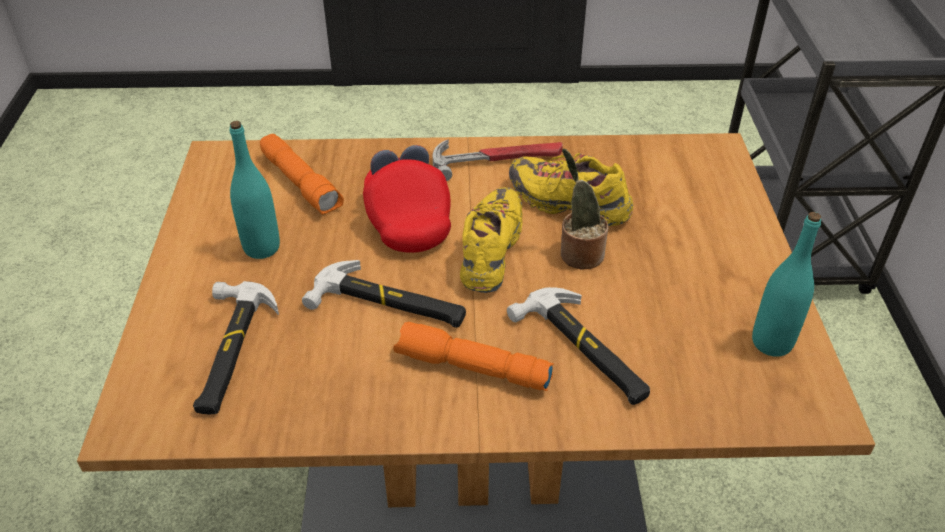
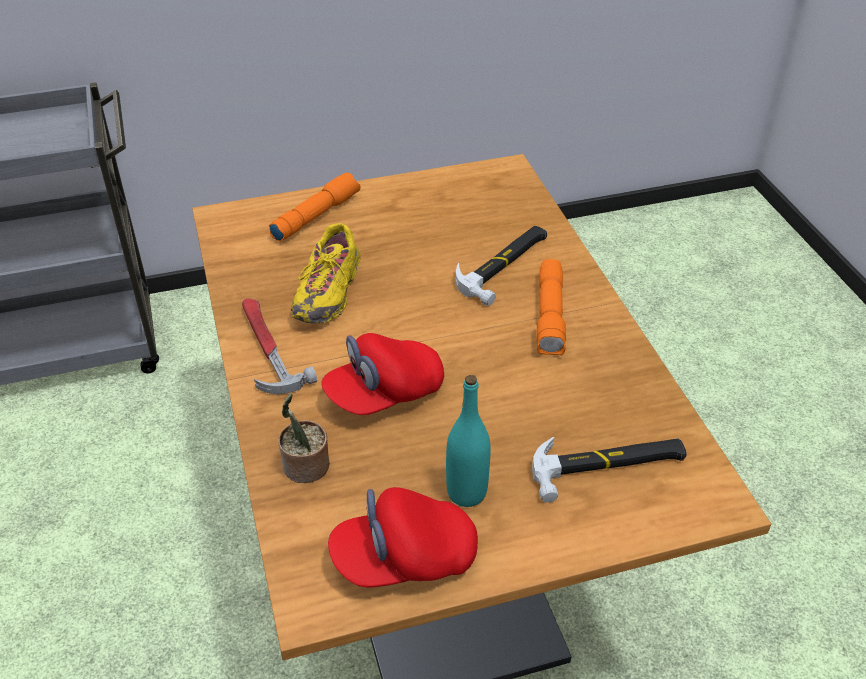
camera: 105 degrees left, 0 degrees up
orange flashlight [260,134,344,215] -> orange flashlight moved to [269,173,361,242]
hammer [302,260,466,328] -> none
yellow shoe [460,187,523,293] -> none
potted plant [561,149,608,270] -> potted plant moved to [279,394,330,483]
turquoise bottle [752,212,821,357] -> none
none -> red cap [328,487,478,587]

